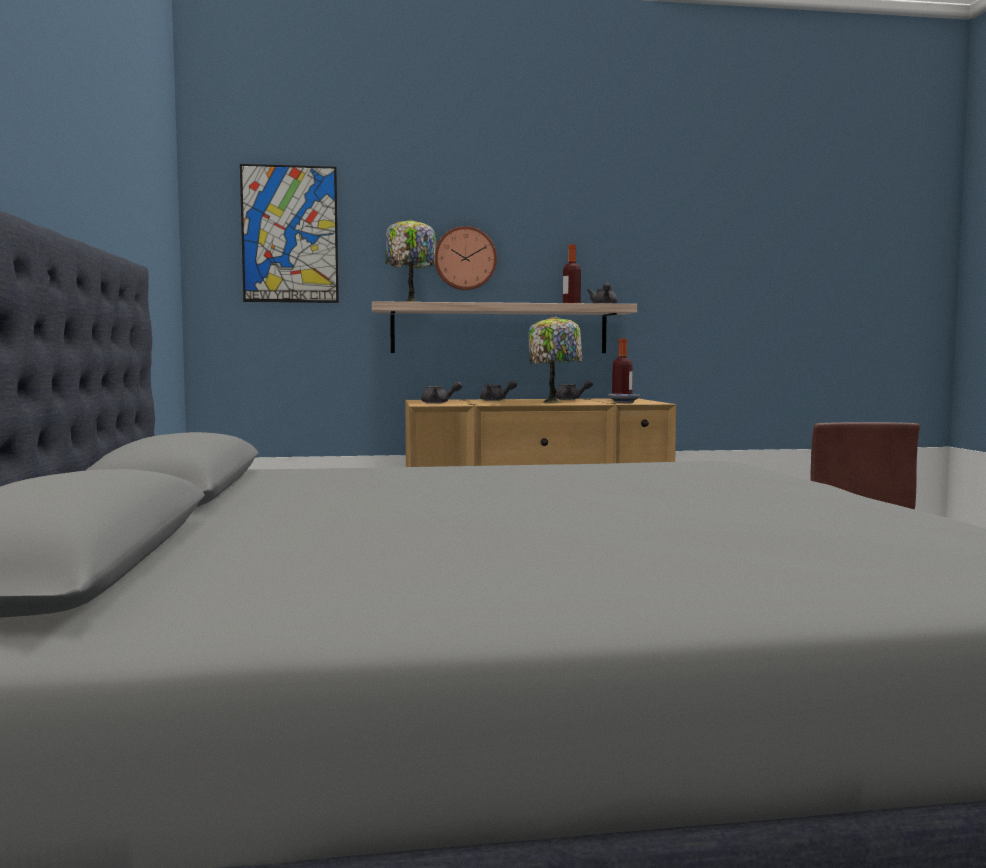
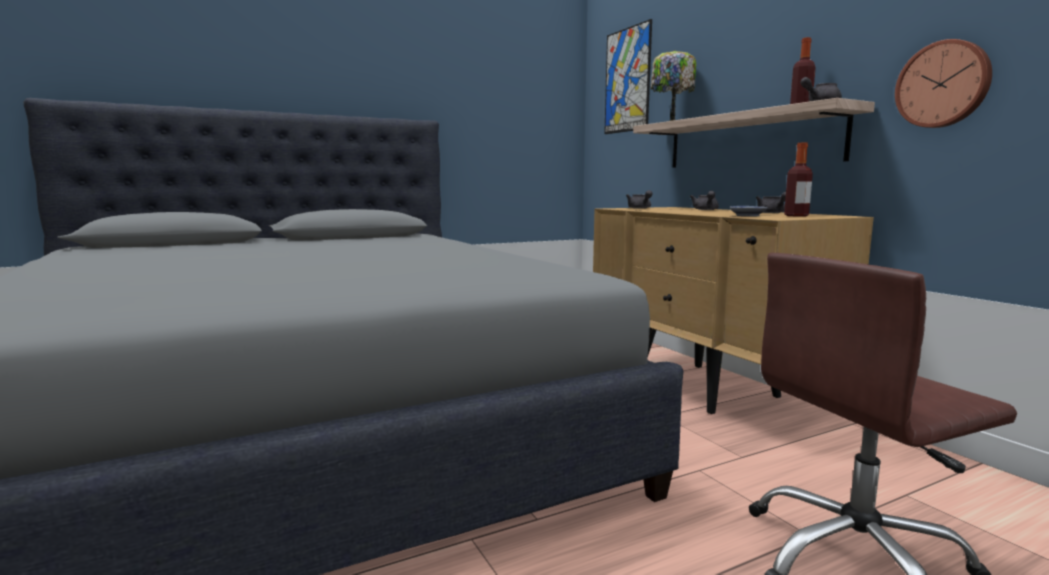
camera: 70 degrees right, 5 degrees up
wall clock [435,226,497,290] -> wall clock moved to [895,39,992,128]
table lamp [529,316,582,403] -> none

